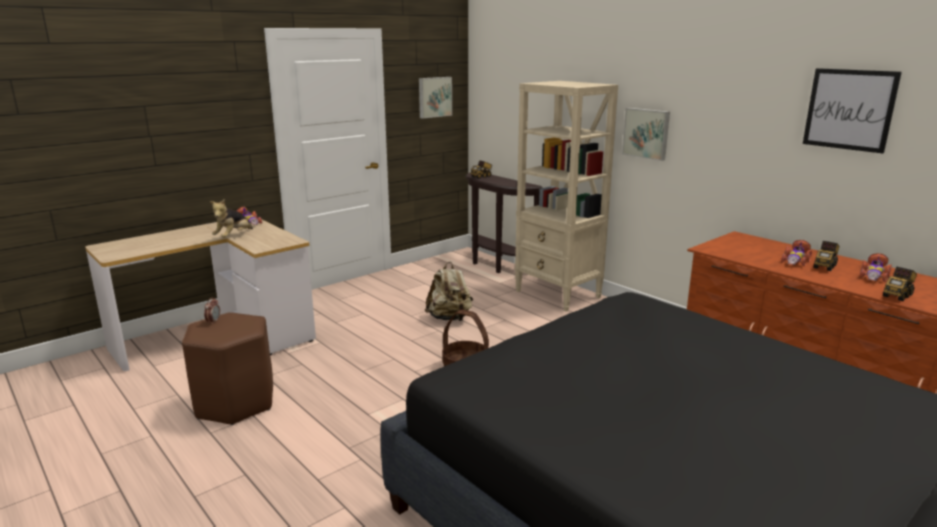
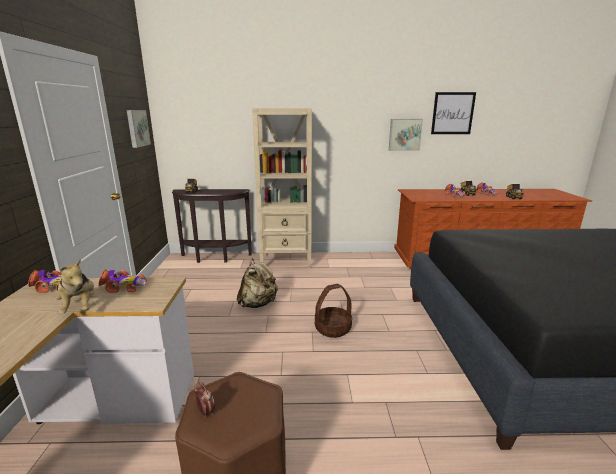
camera: 50 degrees left, 0 degrees up
picture [622,108,670,161] -> picture moved to [389,119,423,151]
none -> toy car [99,269,149,292]

